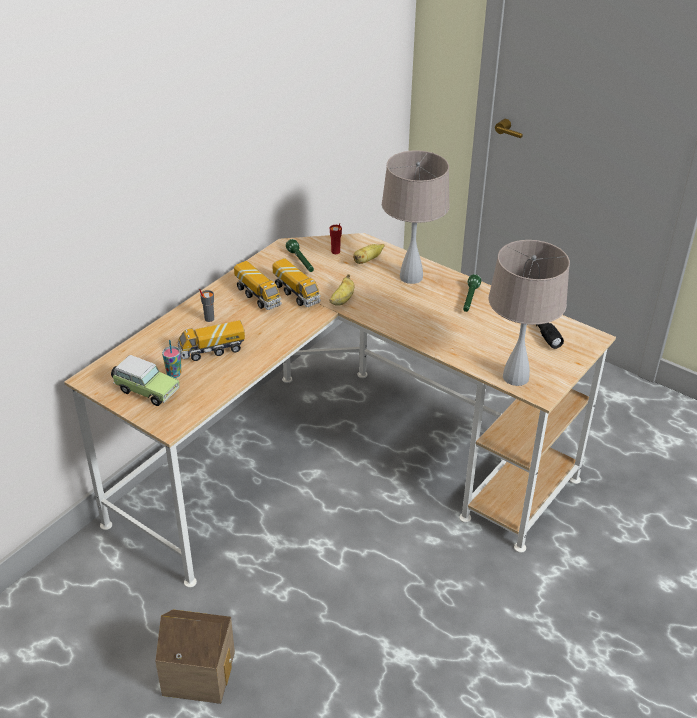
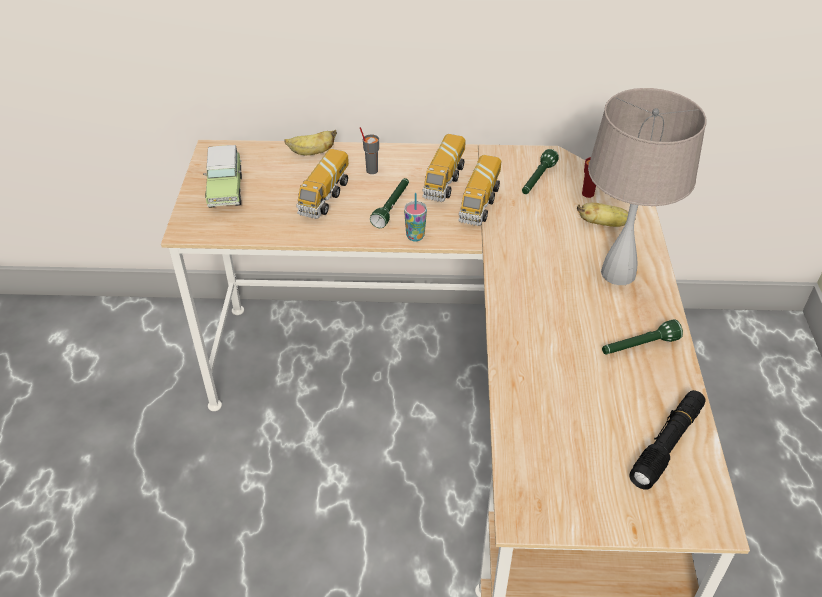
camera: 55 degrees right, 5 degrees up
toy house [155,609,235,704] -> none
cup [162,340,181,378] -> cup moved to [404,193,427,241]
toy truck [178,320,245,361] -> toy truck turned 105 degrees counterclockwise [296,149,349,219]
banana [329,274,355,306] -> banana moved to [284,130,337,155]
beige table lamp [488,240,570,386] -> none
none -> green flashlight [370,178,409,228]

